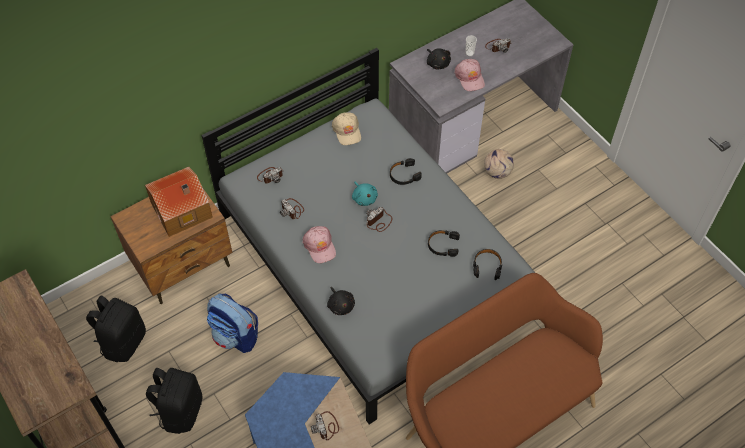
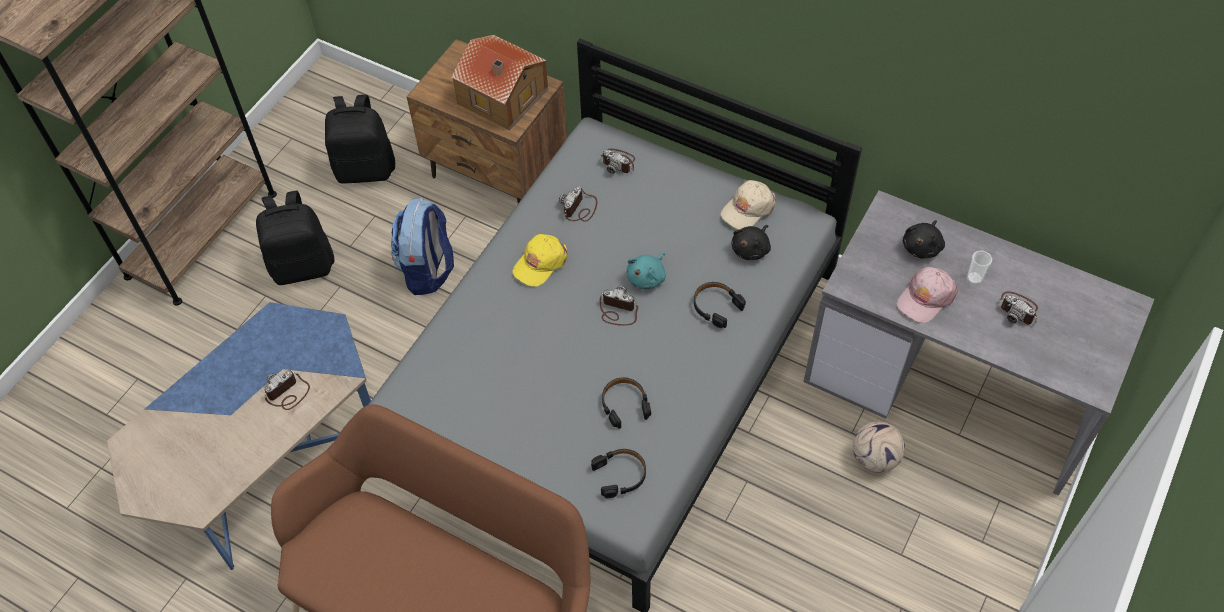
camera: 65 degrees right, 0 degrees up
pink cap [303,226,336,263] -> yellow cap [512,234,568,287]
black plush toy [327,287,355,315] -> black plush toy moved to [731,225,771,260]

